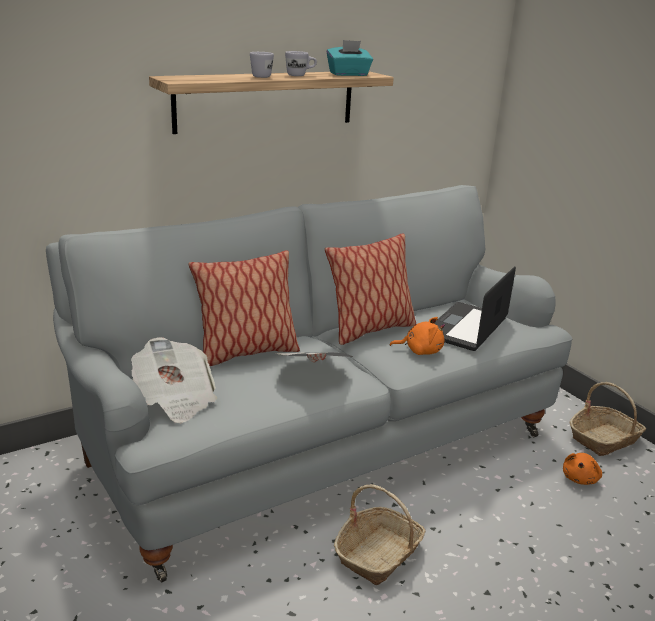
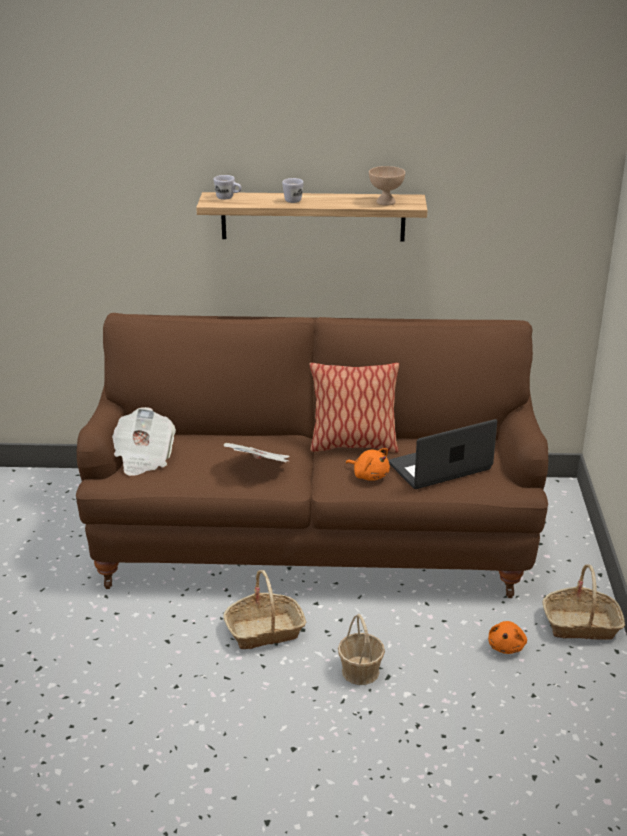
camera: 35 degrees right, 5 degrees up
grey sofa [46,185,572,583] -> brown sofa [76,313,548,598]
pillow [188,250,300,366] -> none
white mug [285,51,317,76] -> white mug moved to [214,175,242,200]
turquoise tissue box [327,40,373,76] -> beige bowl [369,166,405,206]
orange plush toy [563,453,602,485] -> orange plush toy turned 45 degrees counterclockwise [488,621,527,654]
none -> basket [338,614,385,685]

